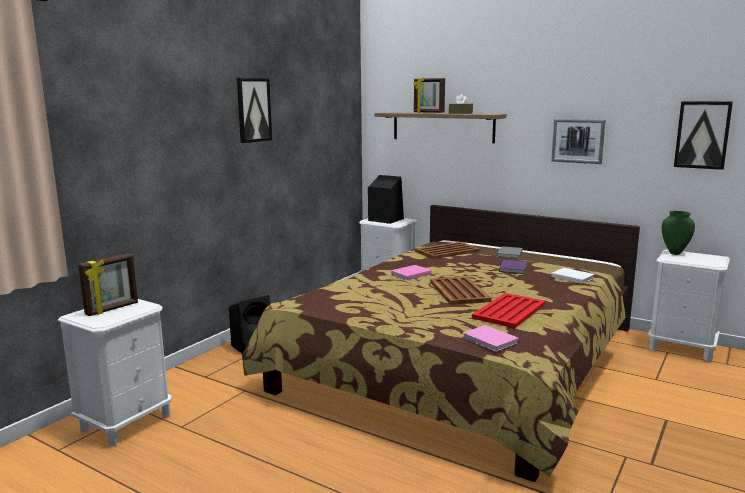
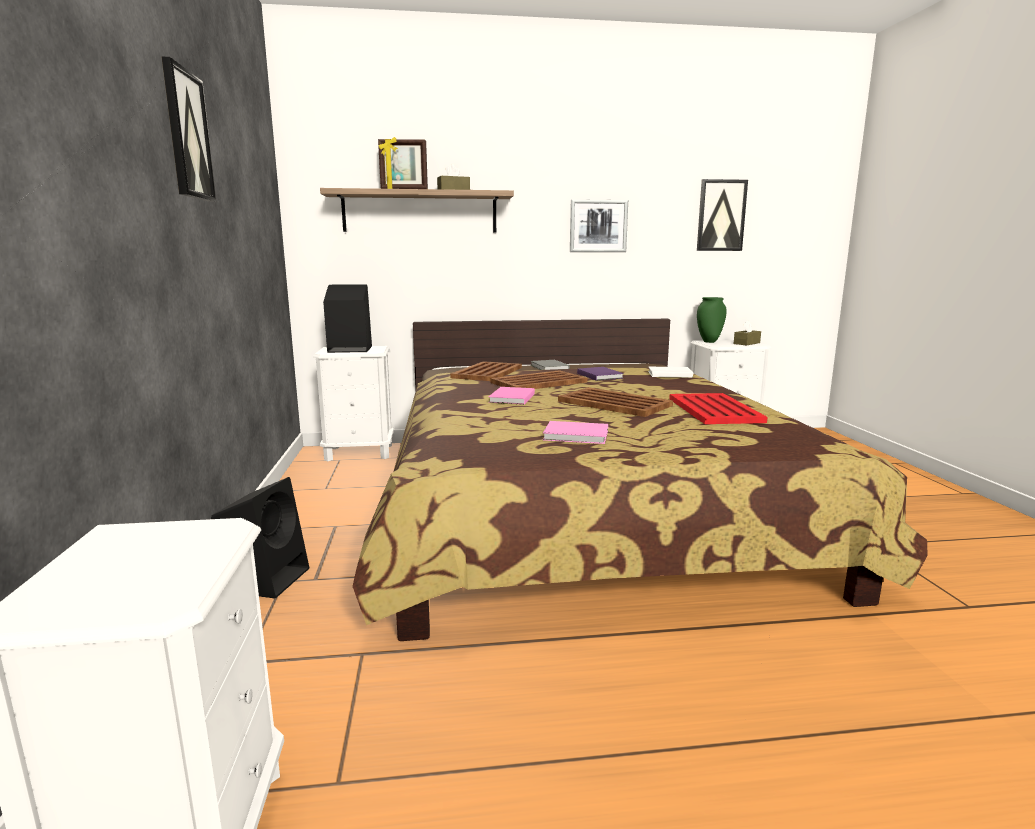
camera: 40 degrees left, 0 degrees up
picture frame [78,253,138,316] -> none
pink book [463,325,519,352] -> pink book moved to [543,421,608,444]
none -> brown tray [490,370,587,389]
none -> brown tissue box [734,320,761,345]

